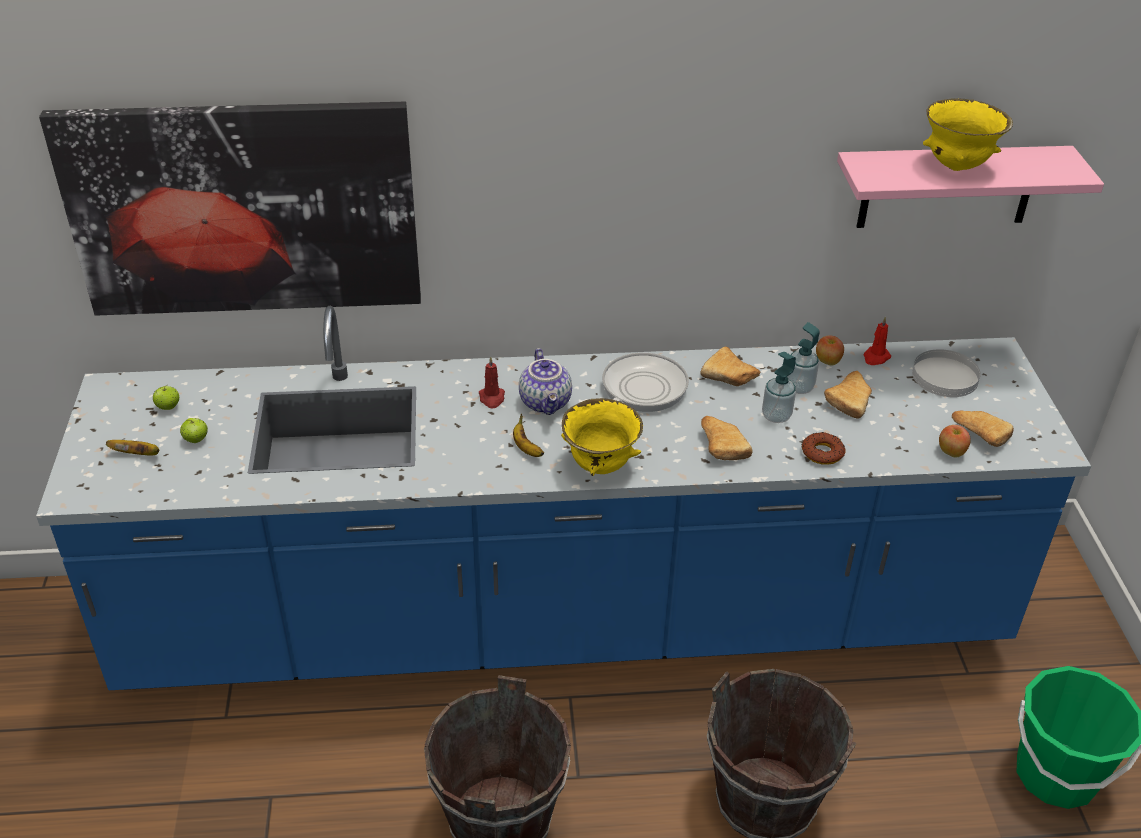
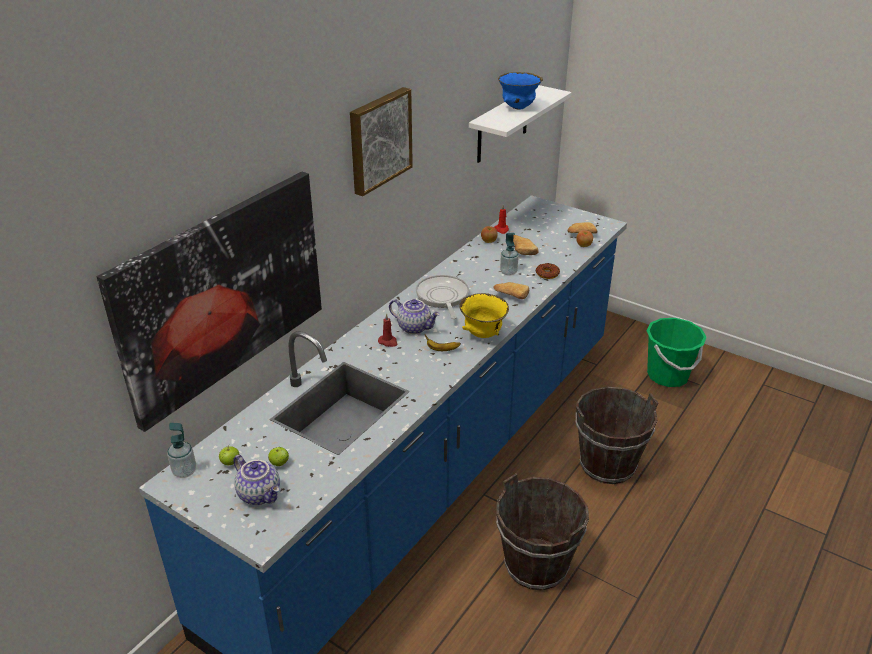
camera: 50 degrees left, 5 degrees down
banana [106,440,159,456] -> teapot [233,455,280,505]
bread [700,347,760,386] -> none
soap dispenser [787,322,819,394] -> soap dispenser moved to [167,423,196,478]
pink shelf [837,146,1104,228] -> white shelf [469,85,572,163]
white plate [912,349,981,397] -> none
yellow bowl [923,98,1013,171] -> blue bowl [498,72,543,110]
none -> picture [350,87,413,196]

